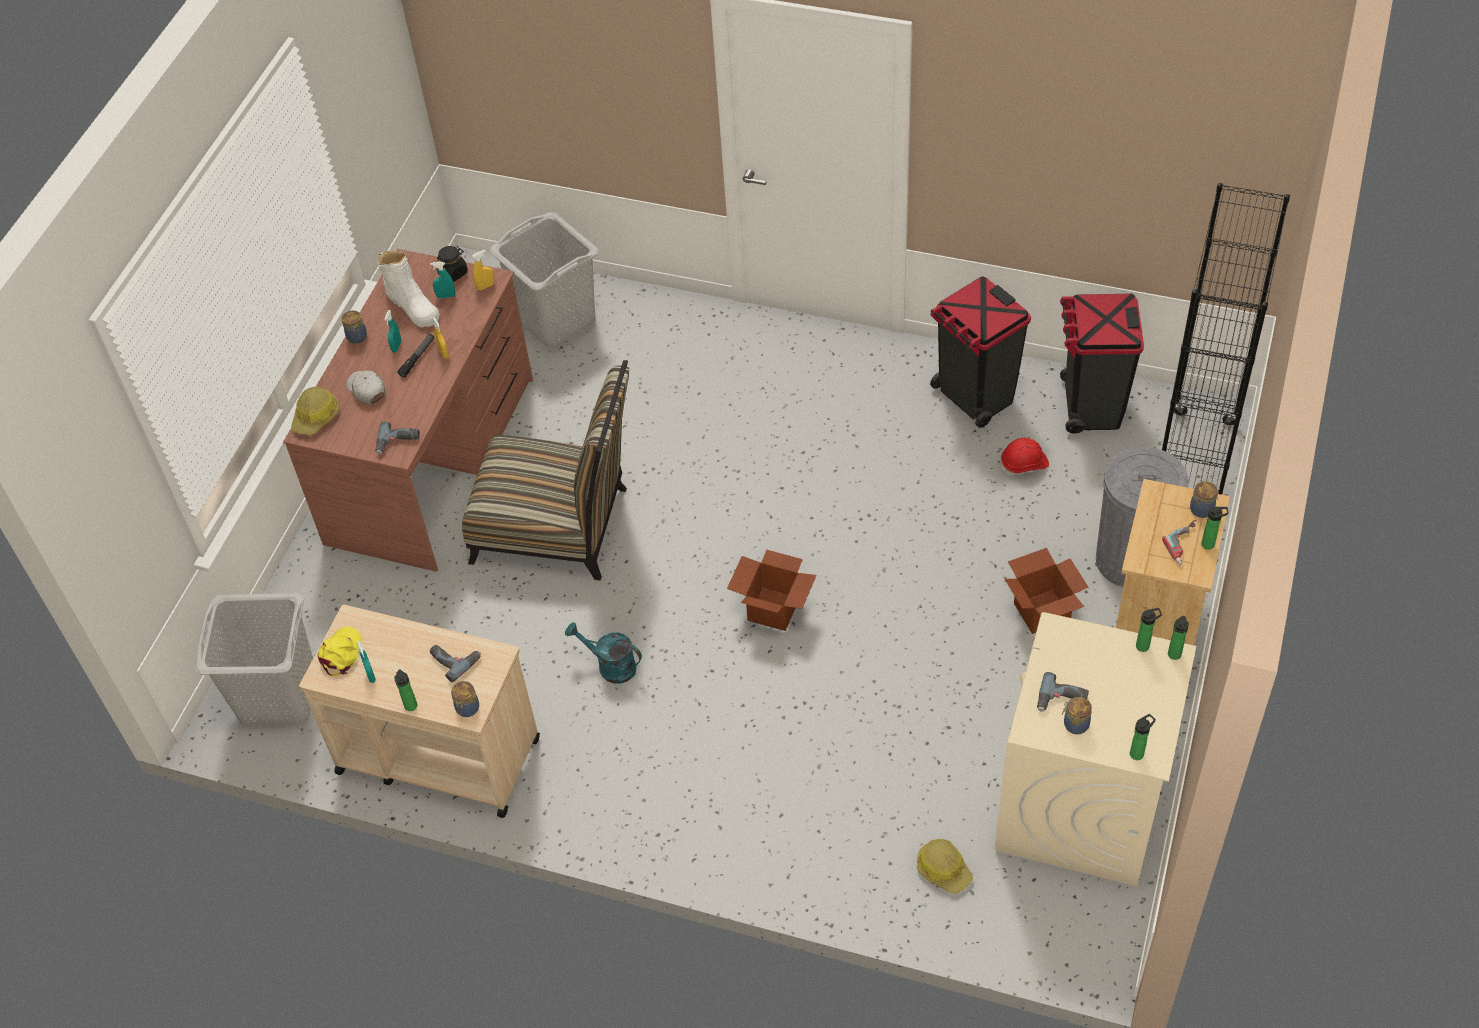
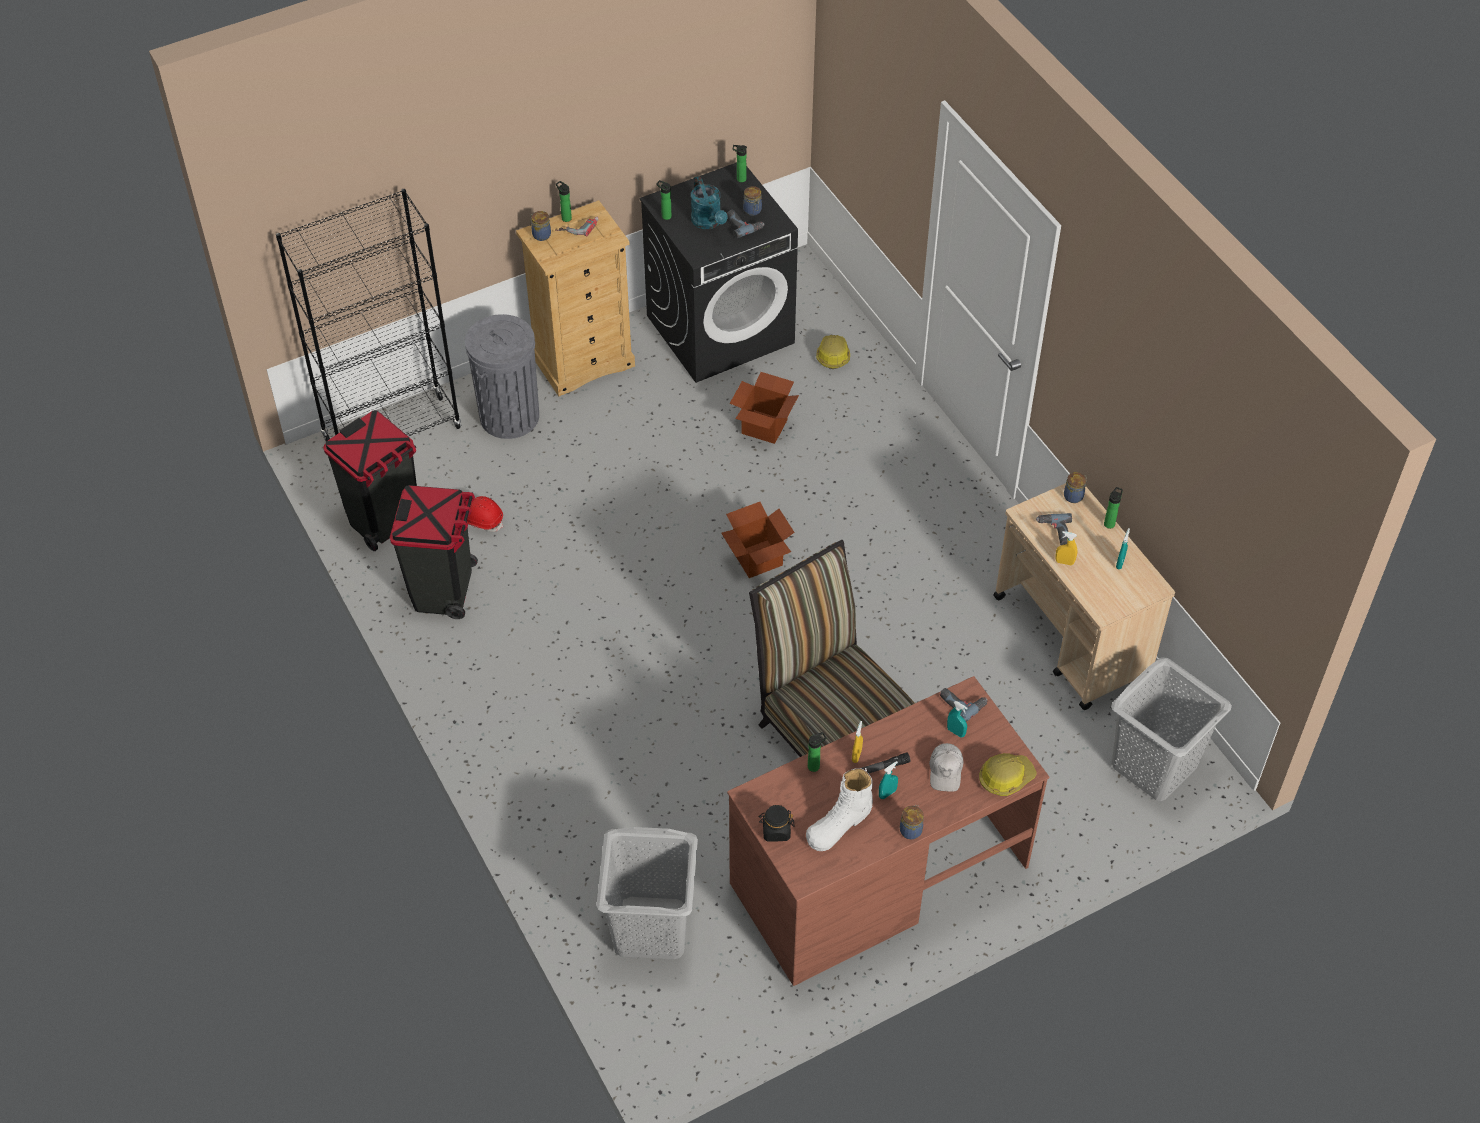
camera: 140 degrees left, 0 degrees up
yellow cap [318,627,362,676] -> none
white boot [377,251,440,327] -> white boot turned 135 degrees counterclockwise [806,768,873,851]
turquoise spray bottle [430,262,455,298] -> turquoise spray bottle moved to [947,701,968,737]
yellow spray bottle [472,250,494,290] -> yellow spray bottle moved to [1055,531,1077,565]
turquoise watering can [565,622,642,683] -> turquoise watering can moved to [691,176,728,229]
beige washing machine [995,612,1196,886] -> black washing machine [640,162,798,383]
cardboard box [1005,548,1089,634] -> cardboard box moved to [730,372,799,444]
bottle [1168,616,1189,660] -> bottle moved to [808,732,826,772]

